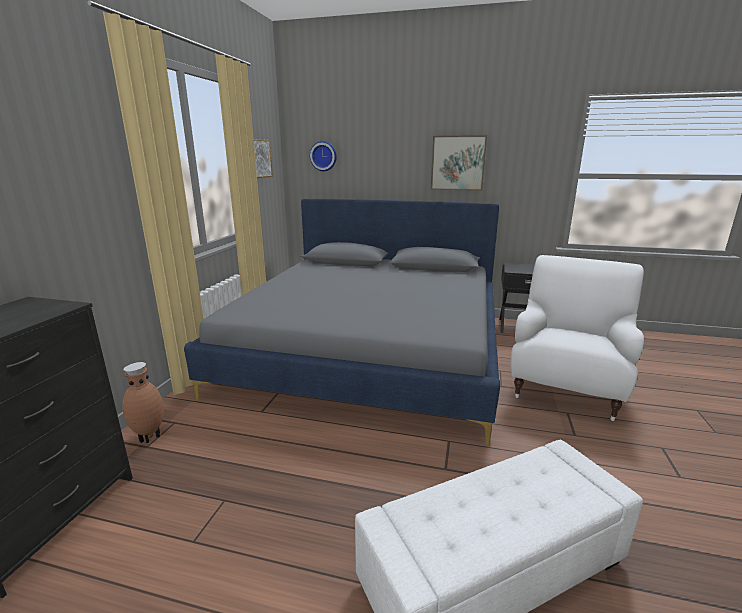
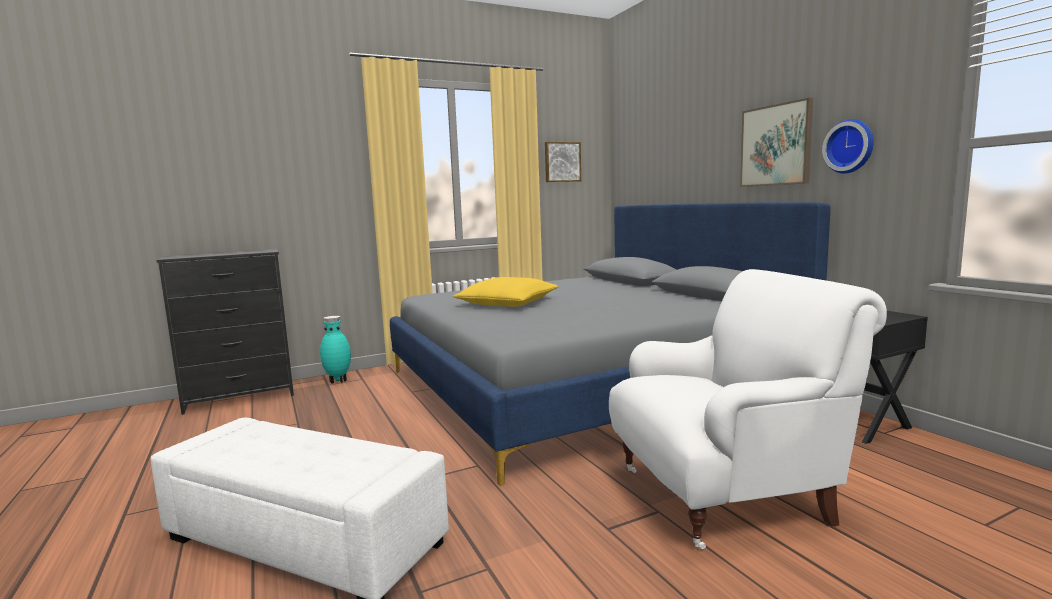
camera: 50 degrees right, 10 degrees down
brown vase [122,362,164,443] -> turquoise vase [320,316,351,384]
wall clock [310,141,337,171] -> wall clock moved to [822,119,874,174]
none -> yellow pillow [453,277,559,307]

